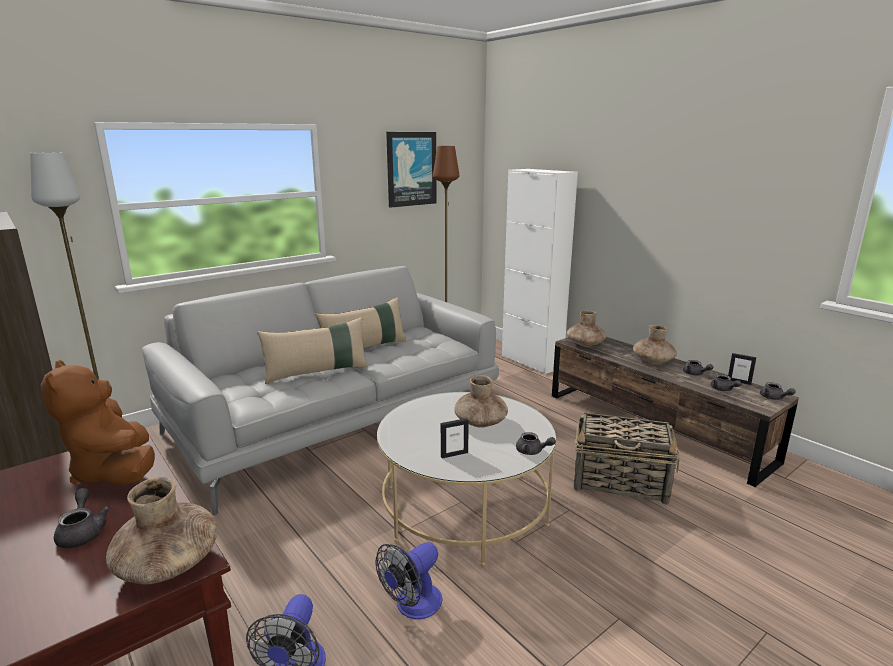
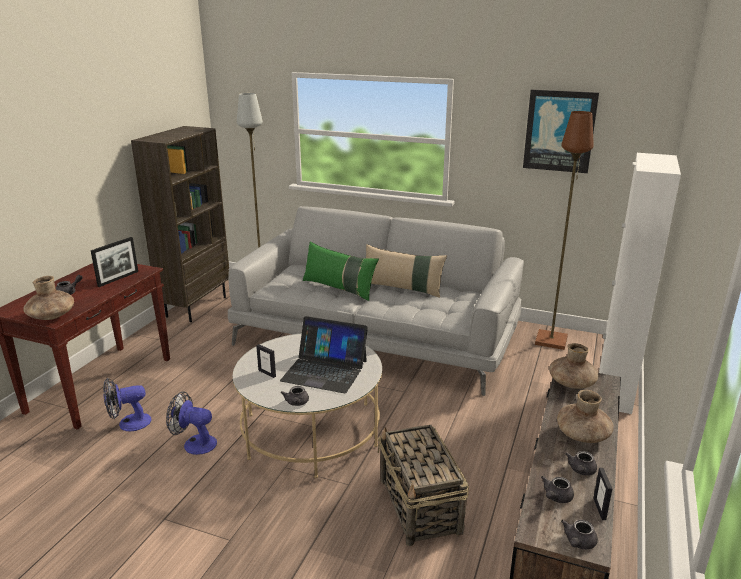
camera: 60 degrees right, 5 degrees up
brown plush toy [41,360,155,485] -> picture frame [91,237,138,287]
beige pillow [257,317,368,384] -> green pillow [303,241,379,301]
brown vase [454,375,508,428] -> laptop [280,316,368,393]

